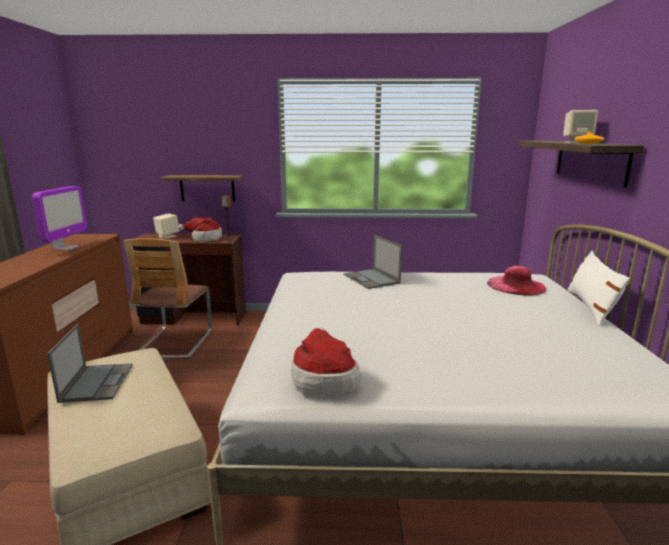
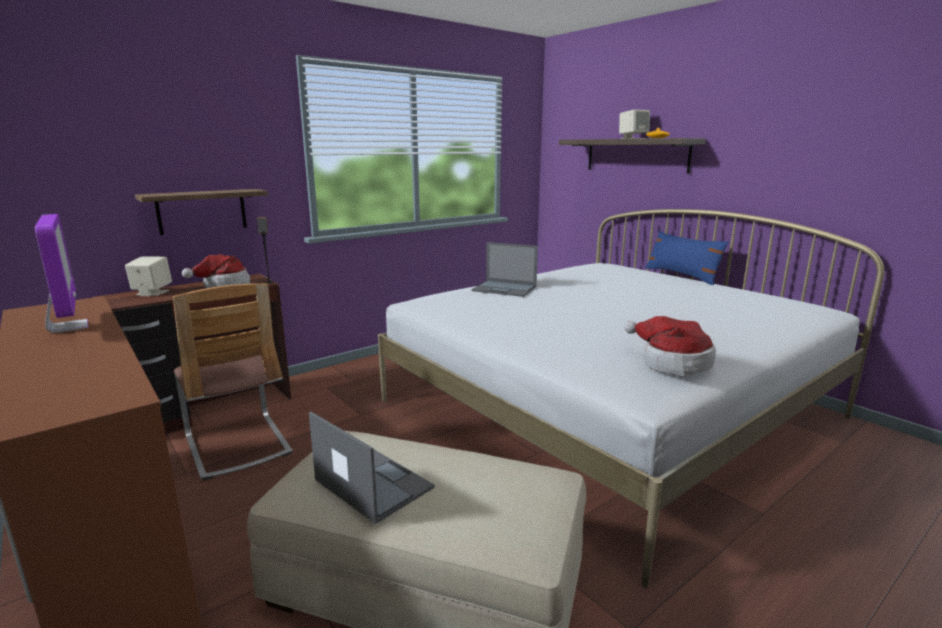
camera: 40 degrees left, 0 degrees up
pink hat [487,266,547,296] -> none
white pillow [567,251,630,326] -> blue pillow [645,231,729,285]

